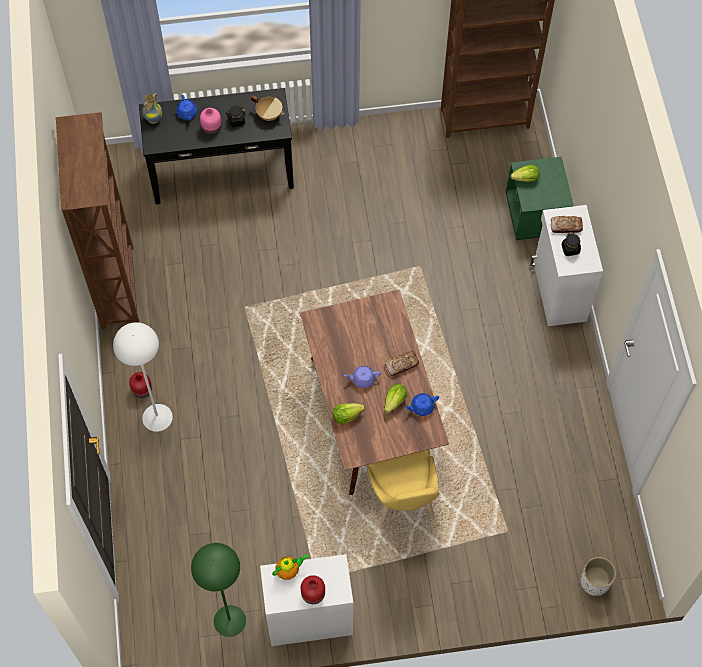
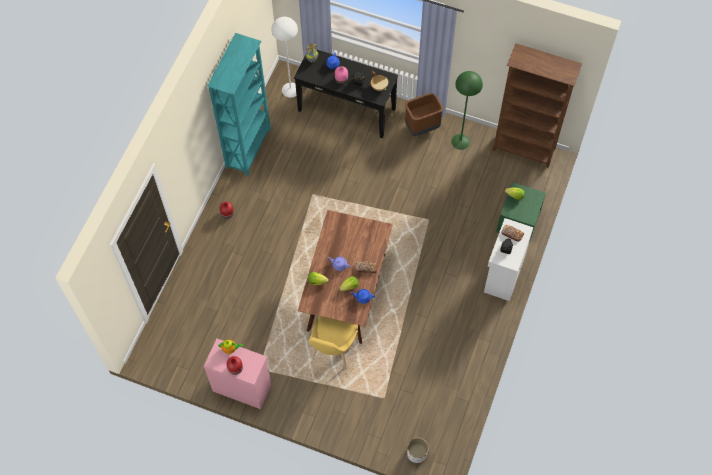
camera: 30 degrees right, 0 degrees up
brown bookcase [56,112,140,329] -> turquoise bookcase [207,33,271,176]
white floor lamp [113,322,173,432] -> white floor lamp moved to [271,17,298,98]
green floor lamp [191,543,246,637] -> green floor lamp moved to [451,71,483,150]
white cabinet [260,554,353,646] -> pink cabinet [204,339,271,409]
none -> brown trash can [405,93,443,136]

